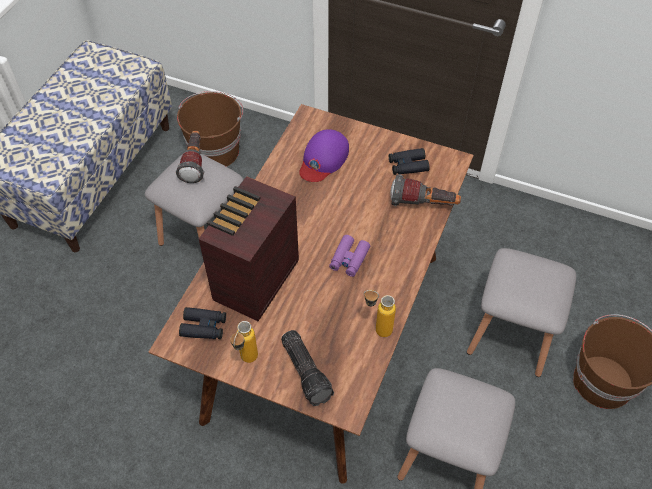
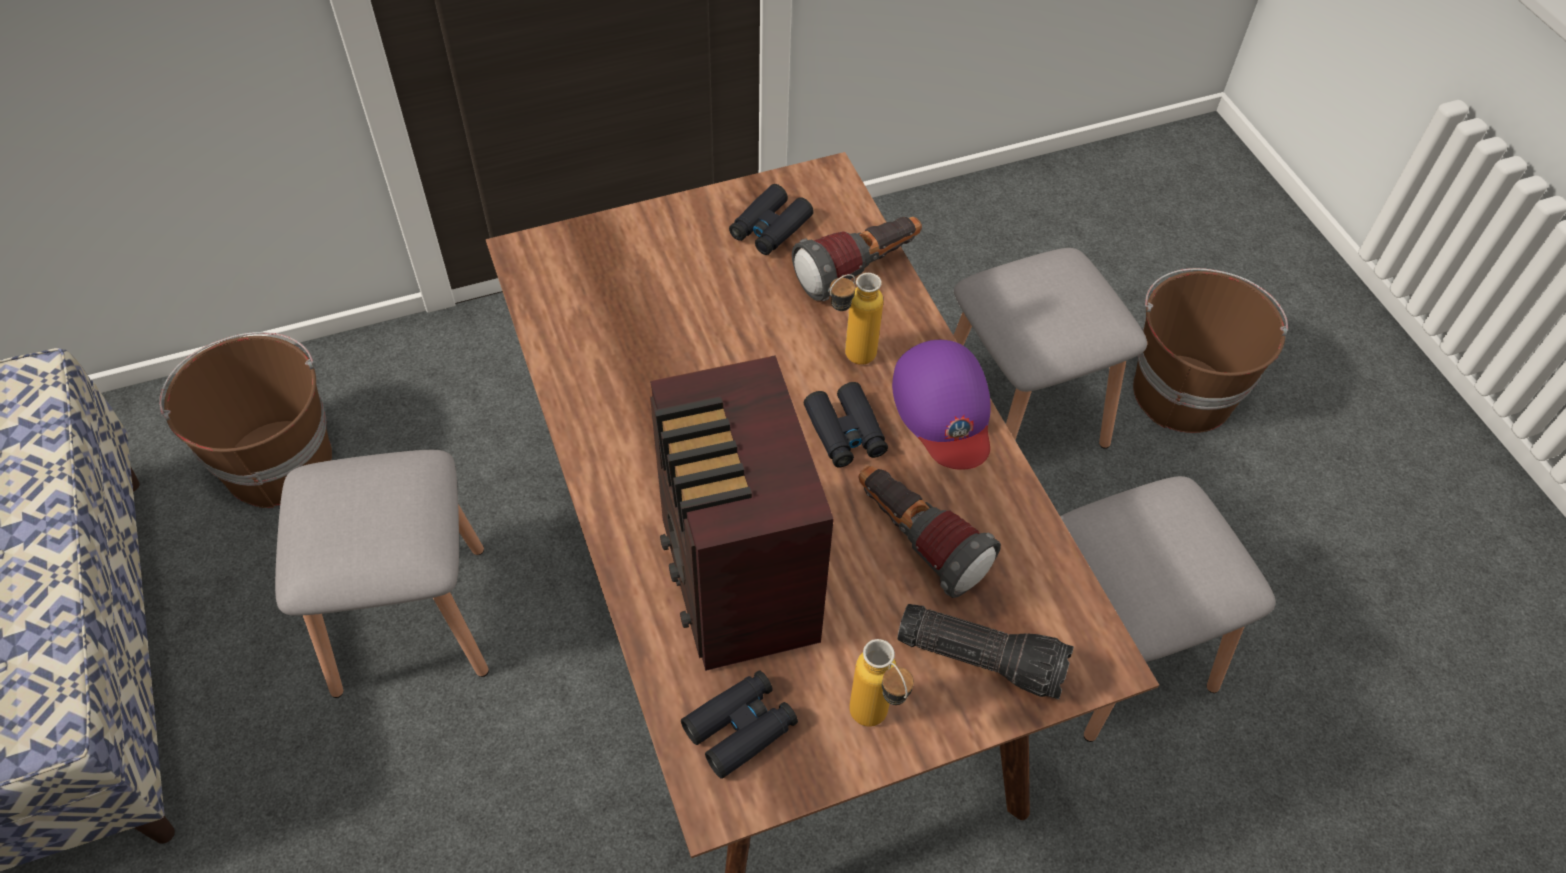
camera: 45 degrees left, 0 degrees up
flashlight [176,131,204,183] -> flashlight moved to [859,465,1001,598]
purple cap [299,129,349,182] -> purple cap moved to [892,340,991,470]
purple binoculars [329,235,370,277] -> black binoculars [804,382,888,467]
bottle [364,290,396,337] -> bottle moved to [830,273,883,365]

